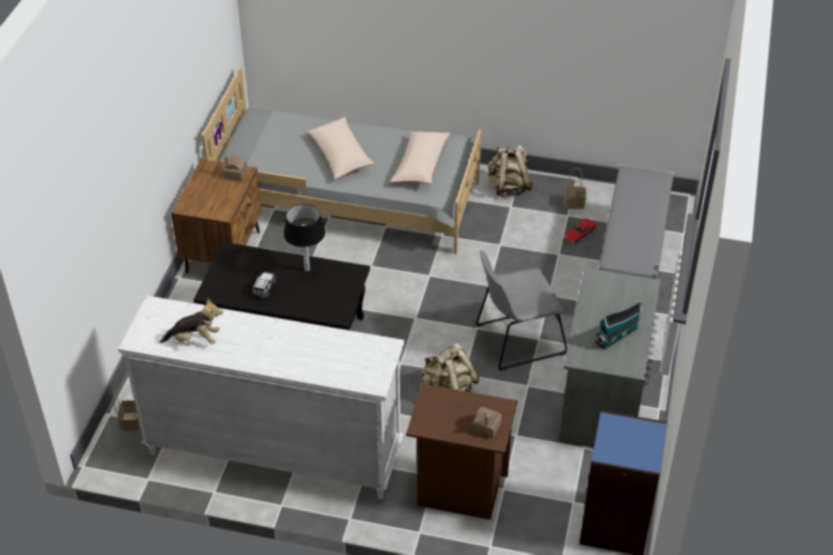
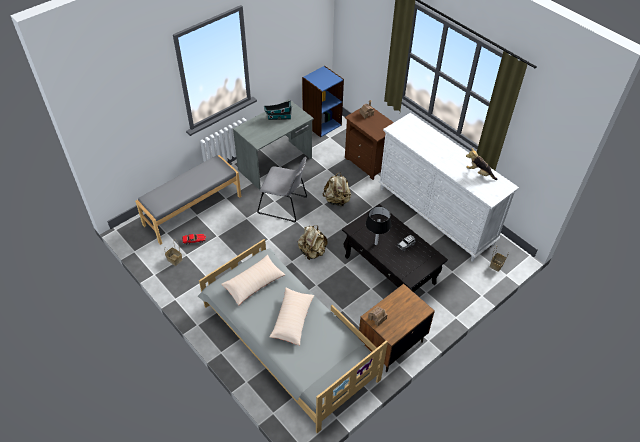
camera: 145 degrees left, 5 degrees up
beige backpack [488,145,534,197] -> beige backpack moved to [298,225,327,260]

